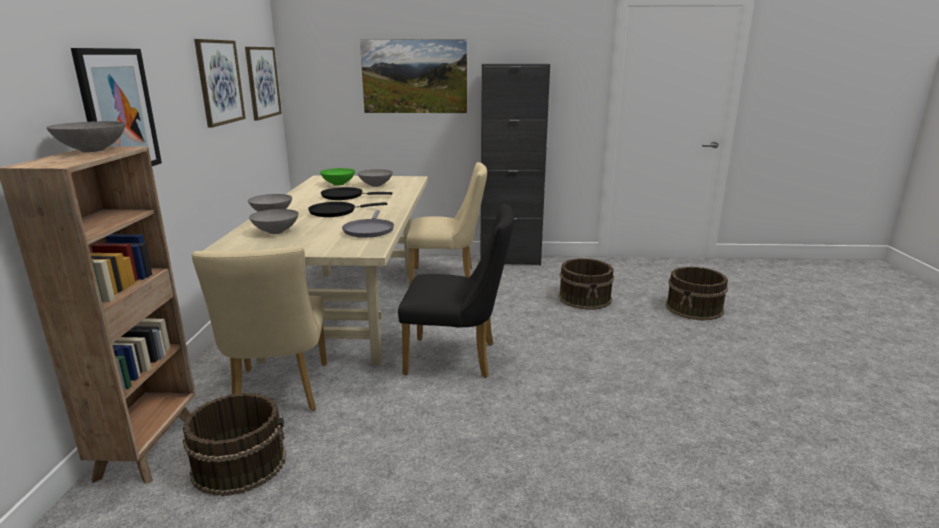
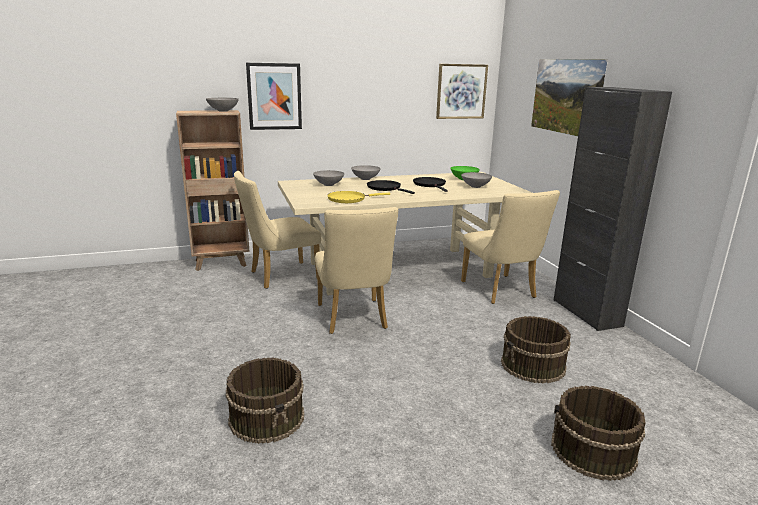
camera: 70 degrees right, 0 degrees up
brown bucket [183,393,286,496] -> brown bucket moved to [225,358,304,444]
picture [194,39,246,128] -> none
grey frying pan [342,210,394,238] -> yellow frying pan [327,191,390,203]
black chair [398,204,514,378] -> beige chair [315,207,398,334]

